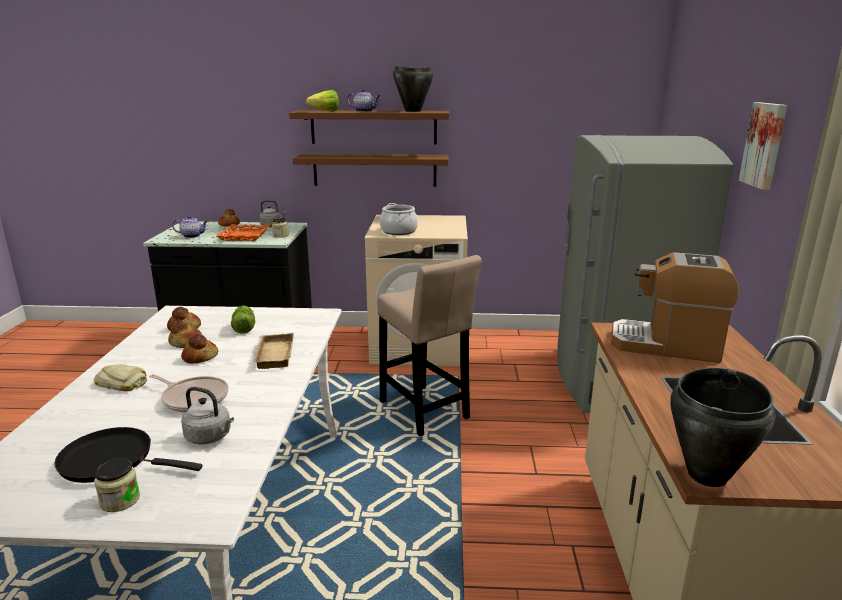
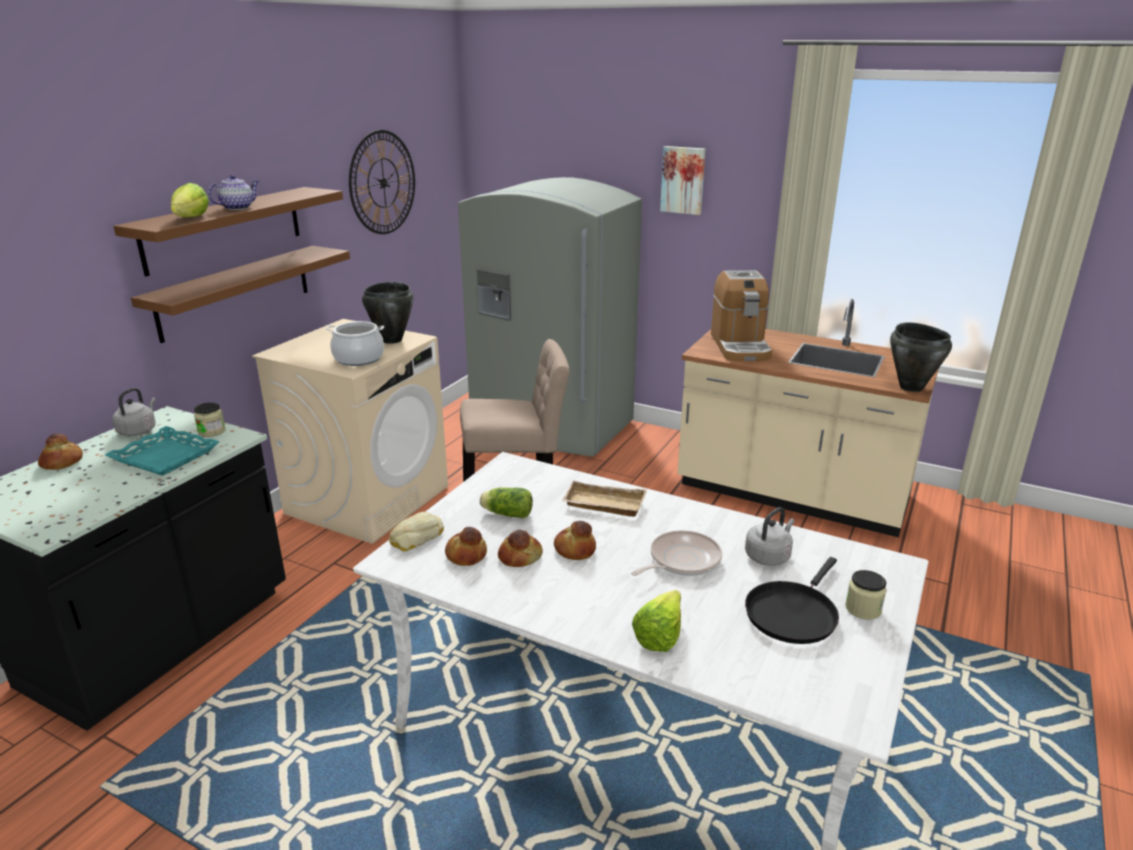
camera: 65 degrees left, 5 degrees up
bread [94,364,147,391] -> bread moved to [389,512,444,552]
teapot [172,216,208,238] -> none
orange tray [216,224,270,241] -> turquoise tray [105,426,220,476]
black cooking pot [393,66,433,112] -> black cooking pot moved to [362,282,414,344]
coffee machine [611,252,739,363] -> coffee machine turned 45 degrees counterclockwise [711,270,772,361]
none -> wall clock [349,130,415,234]
none -> lettuce [632,590,681,652]

